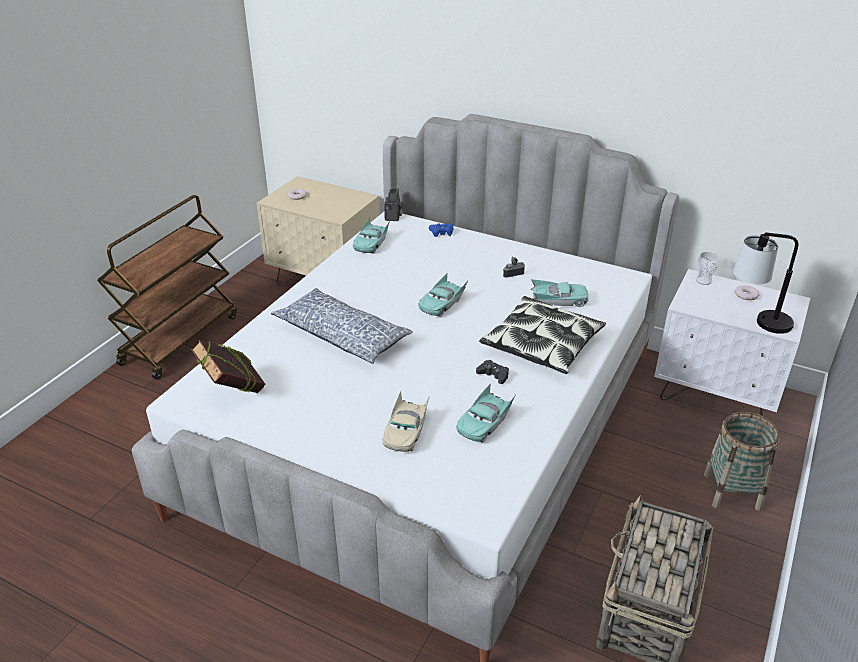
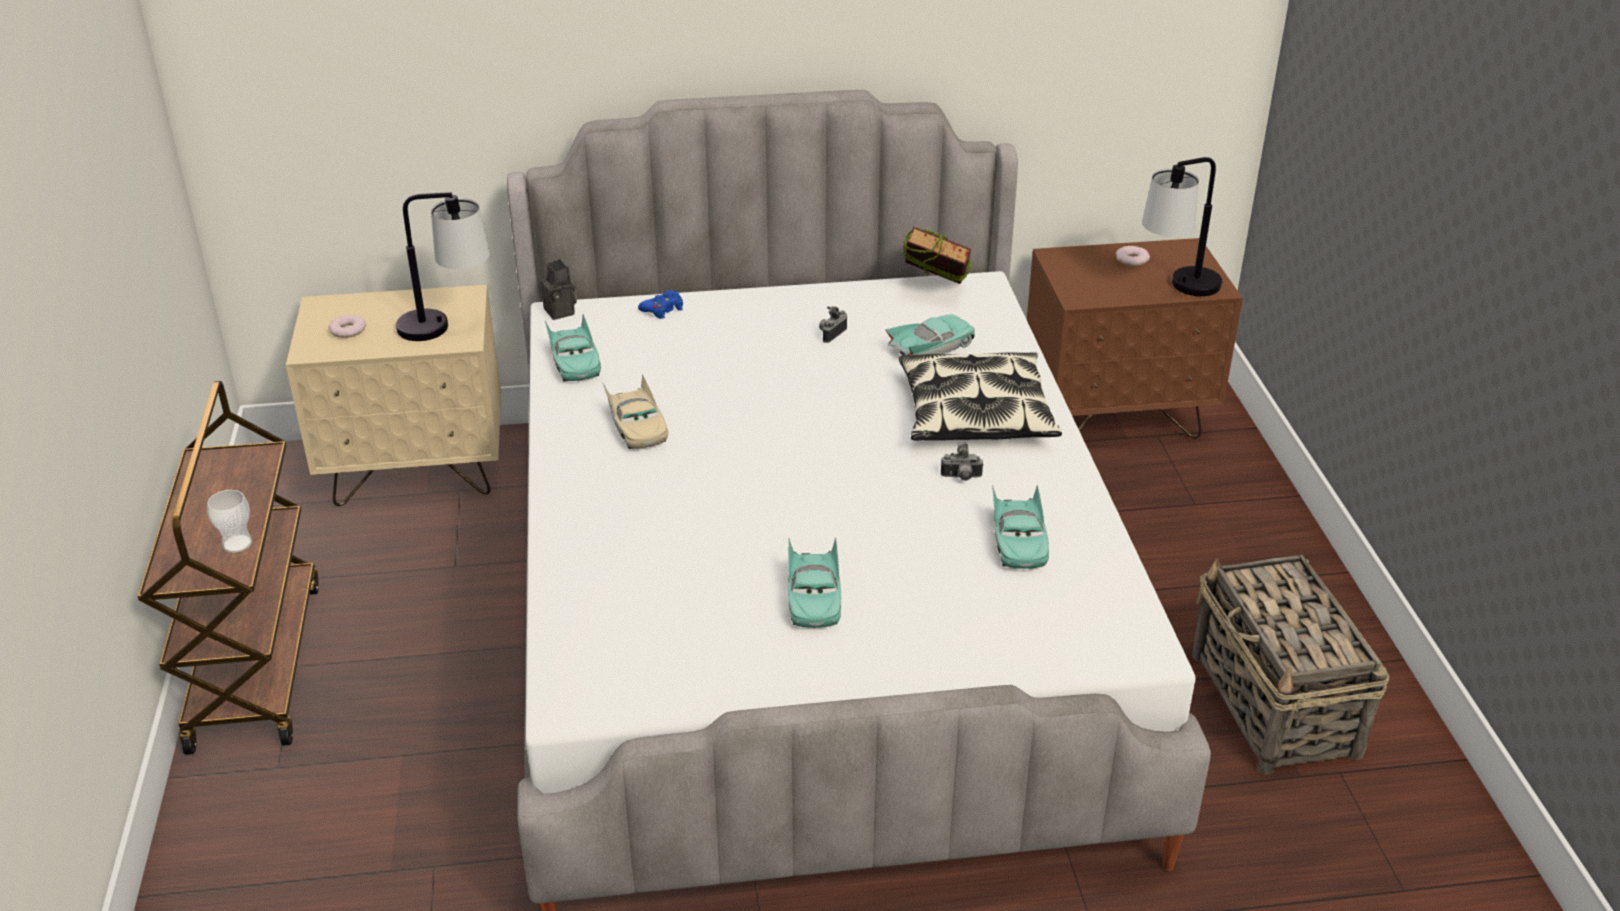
camera: 35 degrees left, 0 degrees up
book [191,340,265,393] -> book moved to [902,227,972,284]
pillow [271,288,413,364] -> none
beige toy car [382,391,429,452] -> beige toy car moved to [603,374,668,449]
turquoise toy car [418,274,468,317] -> turquoise toy car moved to [788,537,841,628]
black game controller [476,360,509,384] -> camera [941,443,983,481]
white nightstand [654,269,810,416] -> brown nightstand [1027,238,1243,438]
cup [696,252,719,285] -> cup moved to [207,490,252,553]
basket [704,412,780,511] -> none
none -> table lamp [396,192,490,341]

